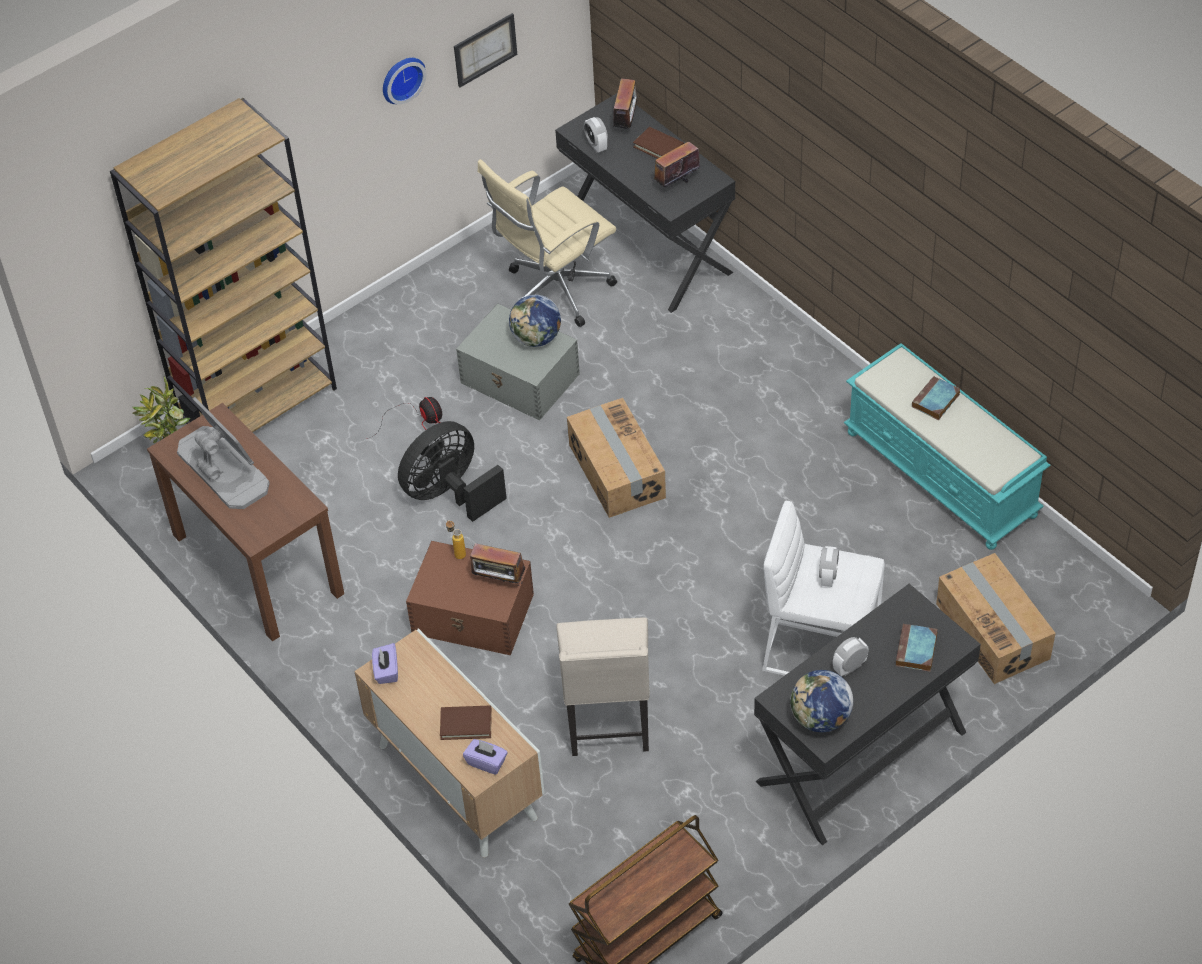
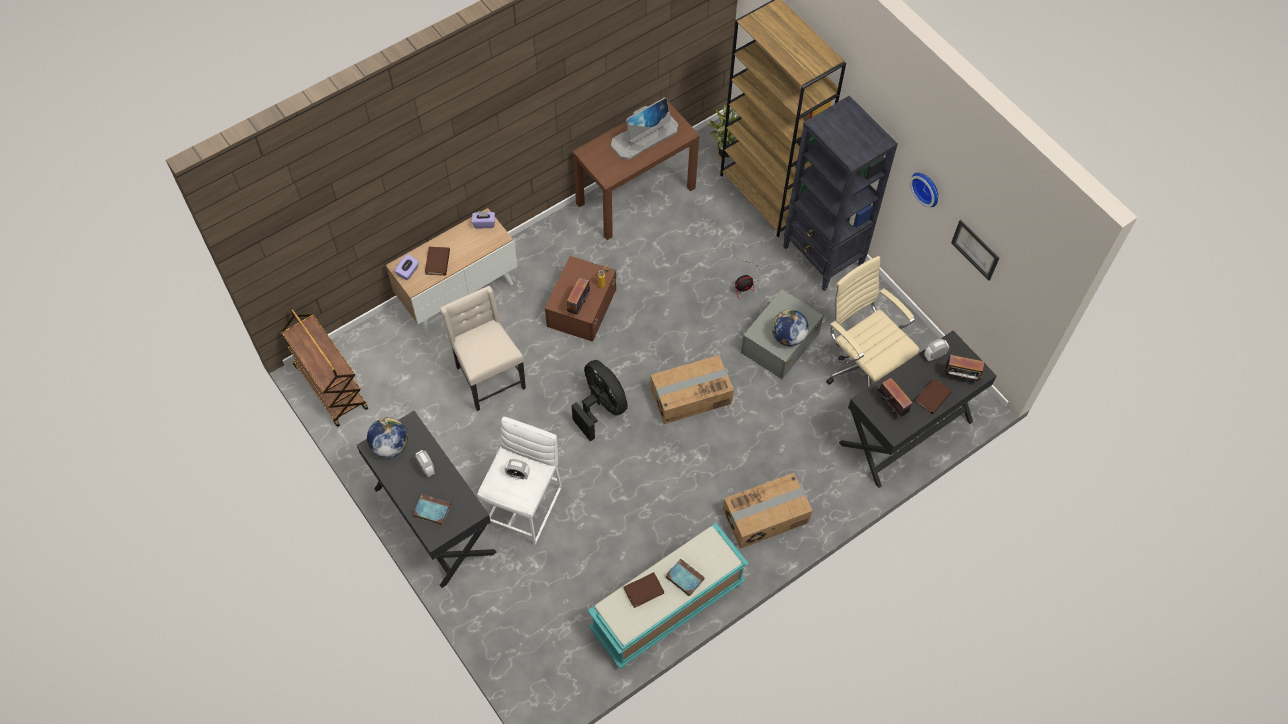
camera: 90 degrees right, 10 degrees up
black fan [398,421,507,522] -> black fan moved to [572,360,628,441]
beige chair [556,618,650,756] -> beige chair turned 60 degrees clockwise [440,286,526,411]
cardboard box [936,553,1056,684] -> cardboard box moved to [723,473,813,549]
none -> brown book [624,572,664,608]
none -> black bookcase [783,96,898,291]

